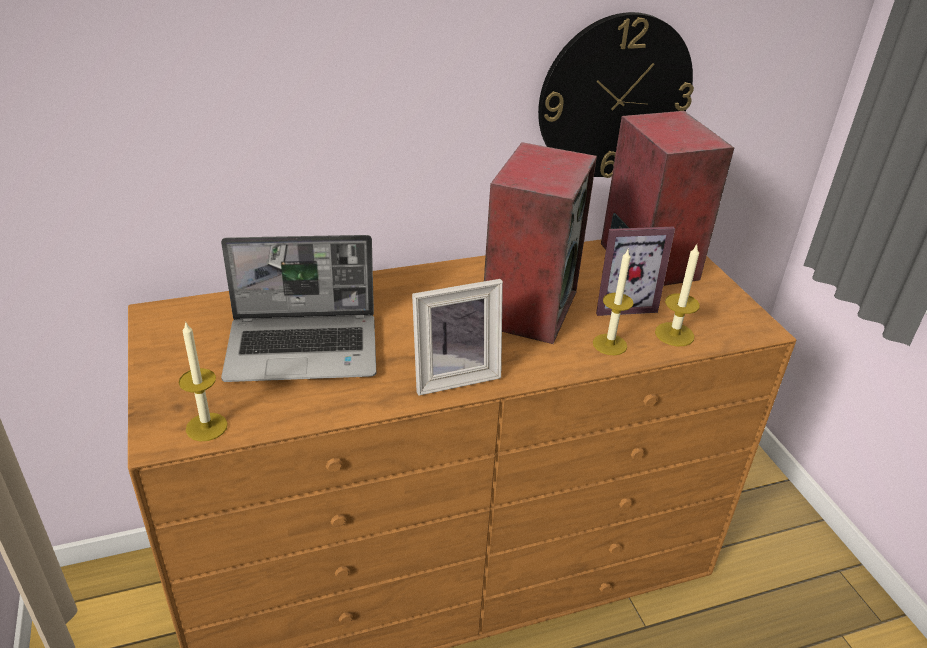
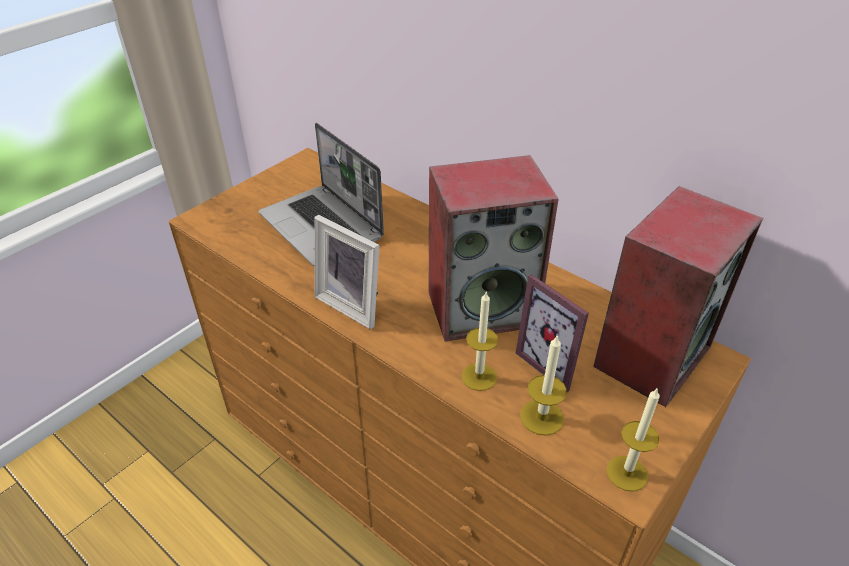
camera: 60 degrees right, 5 degrees up
candle [179,321,228,441] -> candle moved to [606,387,660,492]
wall clock [538,12,694,178] -> none

